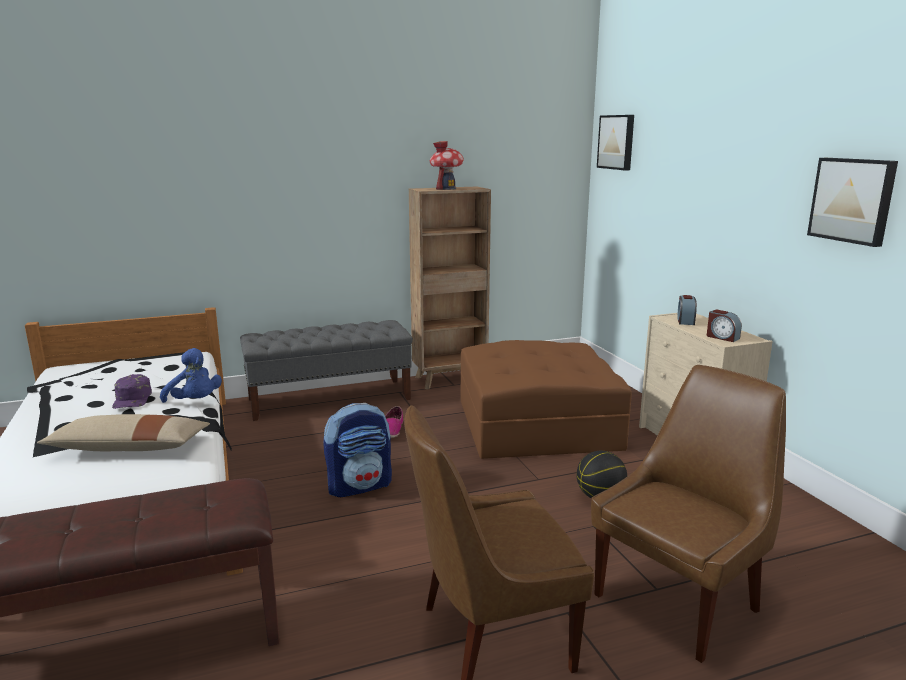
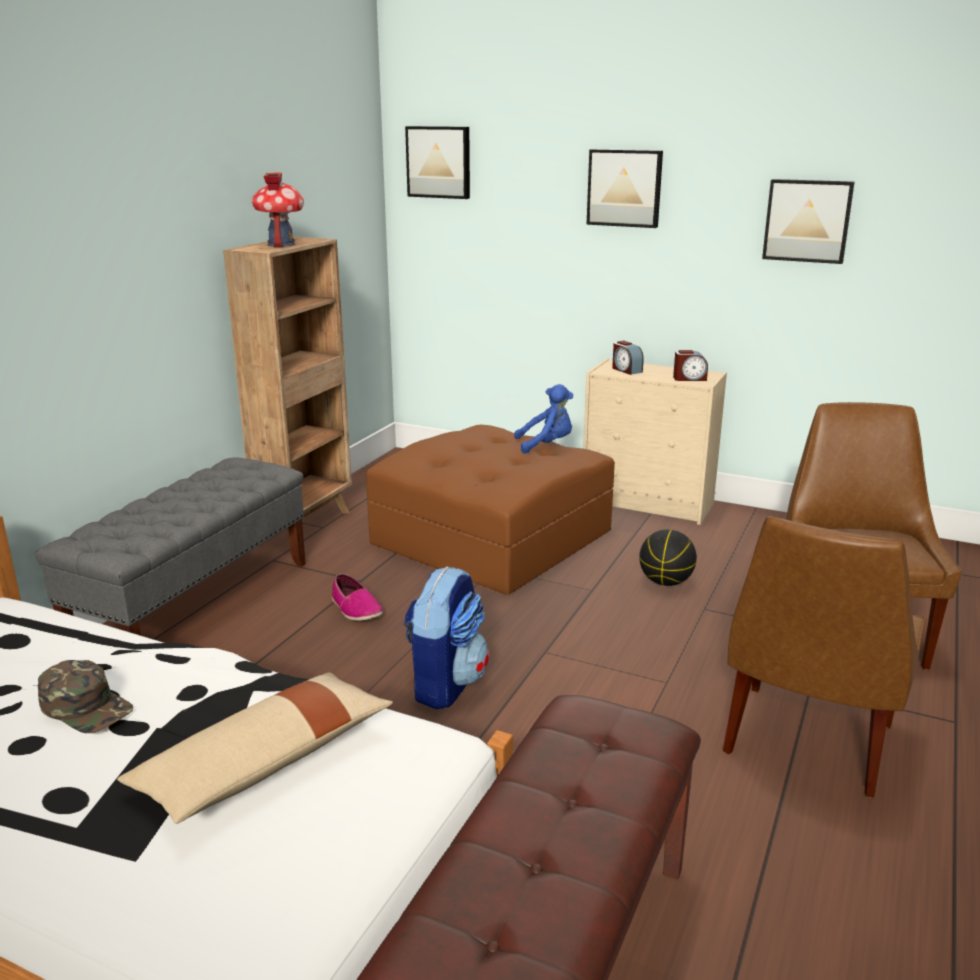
camera: 45 degrees left, 5 degrees up
purple cap [112,374,152,409] -> green cap [38,660,133,733]
blue plush toy [160,348,222,403] -> blue plush toy moved to [514,384,573,454]
none -> picture [587,149,663,228]

